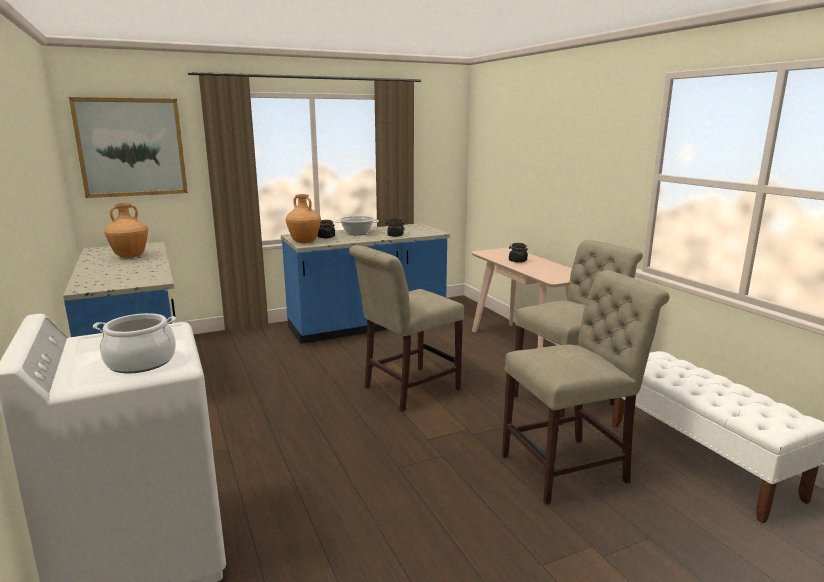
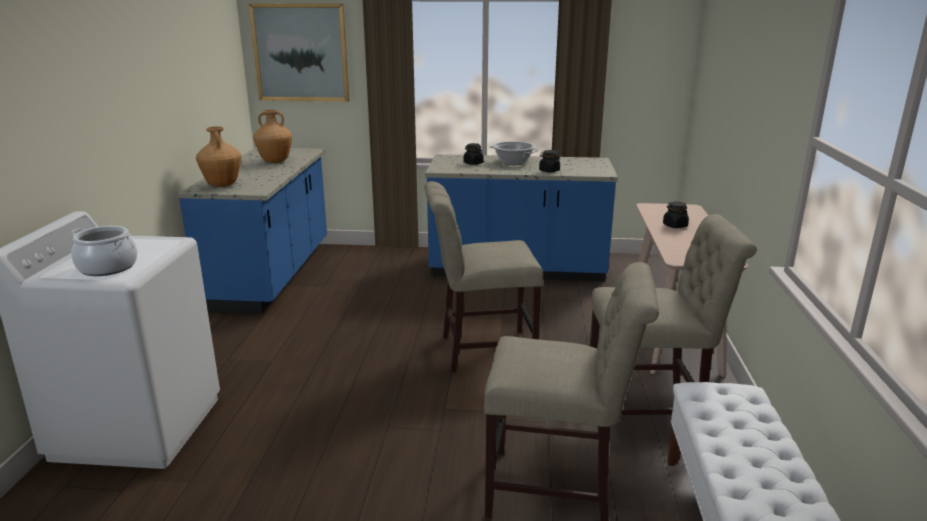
camera: 30 degrees right, 5 degrees up
brown vase [286,194,321,243] -> brown vase moved to [196,126,241,187]

